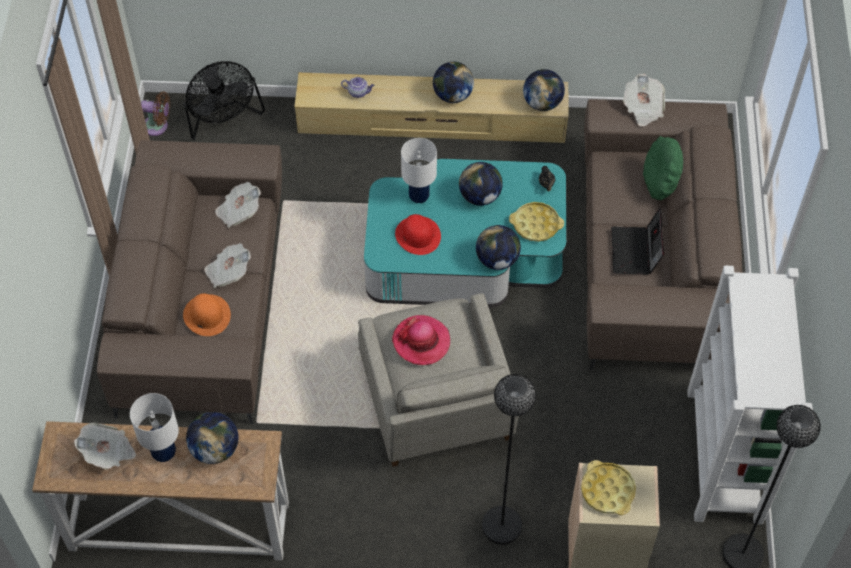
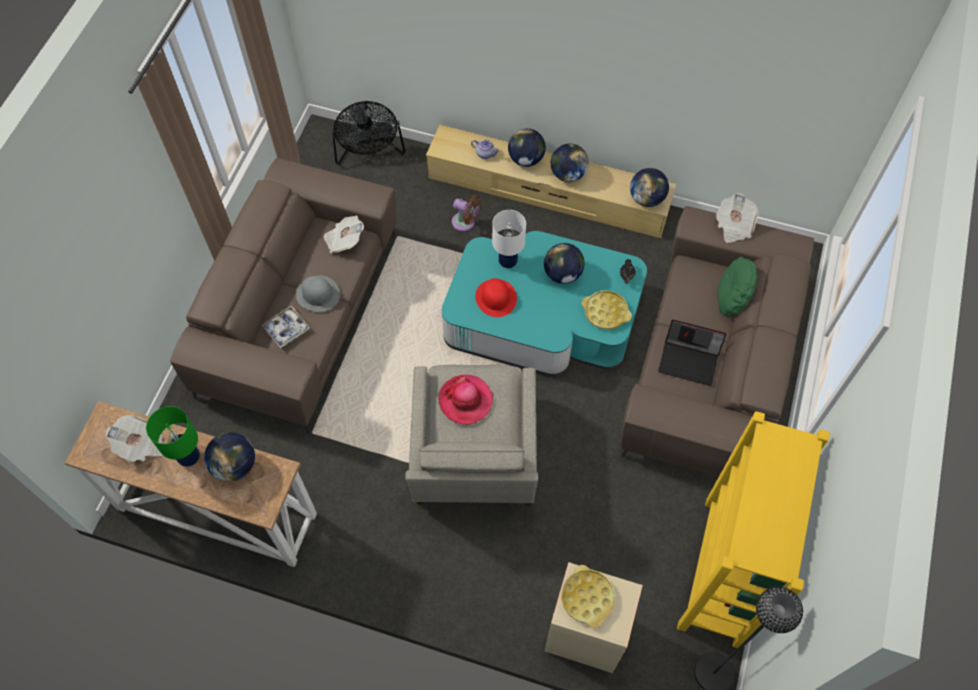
camera: 15 degrees right, 5 degrees up
white table lamp [130,393,179,462] -> green table lamp [146,406,200,467]
brown fan [141,92,170,136] -> brown fan moved to [452,194,482,232]
orange hat [183,293,231,336] -> tray [262,305,310,348]
newspaper [204,243,251,288] -> grey hat [296,276,340,312]
globe [476,225,521,270] -> globe moved to [508,128,546,167]
black floor lamp [482,374,536,545] -> none
laptop [611,208,664,274] -> laptop turned 90 degrees counterclockwise [658,320,726,386]
white bookcase [687,266,813,525] -> yellow bookcase [677,411,830,648]

